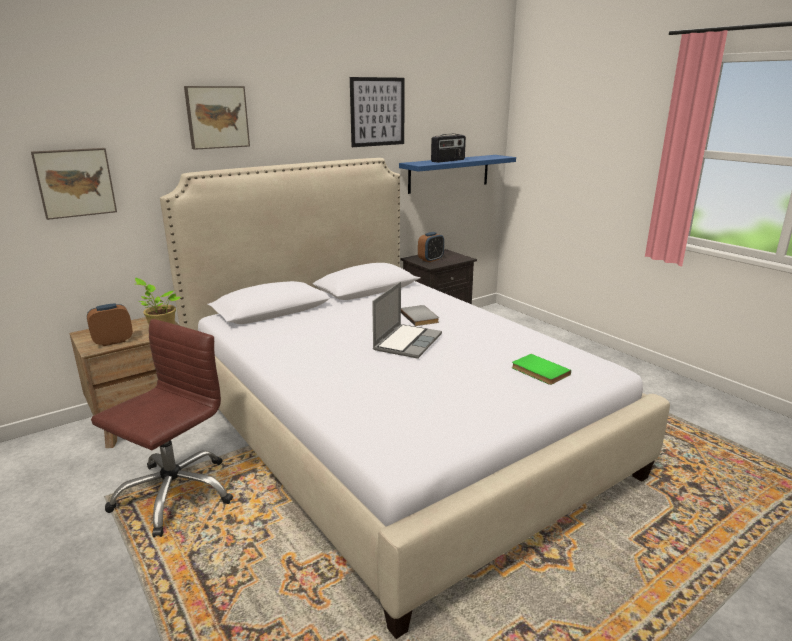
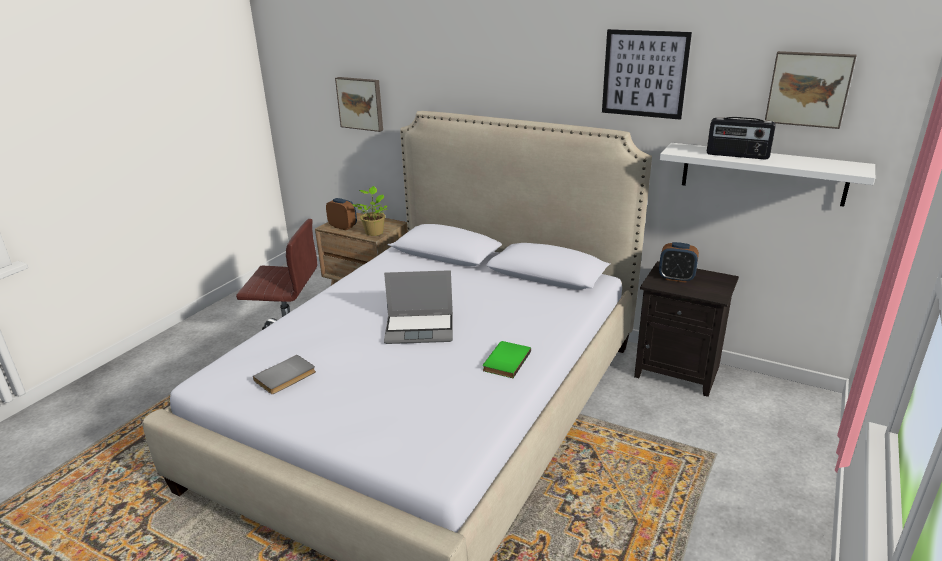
camera: 65 degrees right, 5 degrees up
picture [184,86,250,150] -> picture moved to [765,51,857,129]
blue shelf [399,155,516,194] -> white shelf [660,143,875,207]
grey book [401,305,439,326] -> grey book moved to [253,355,316,394]
green book [512,354,571,385] -> green book moved to [483,341,531,378]

